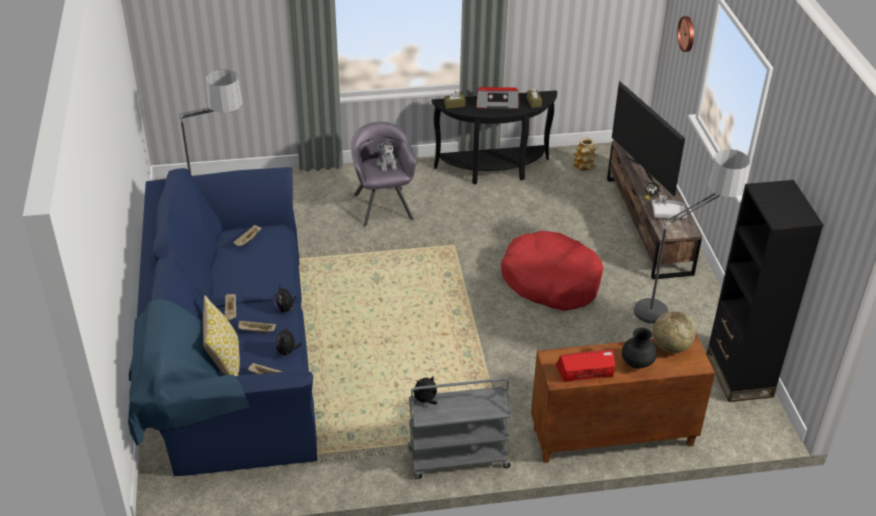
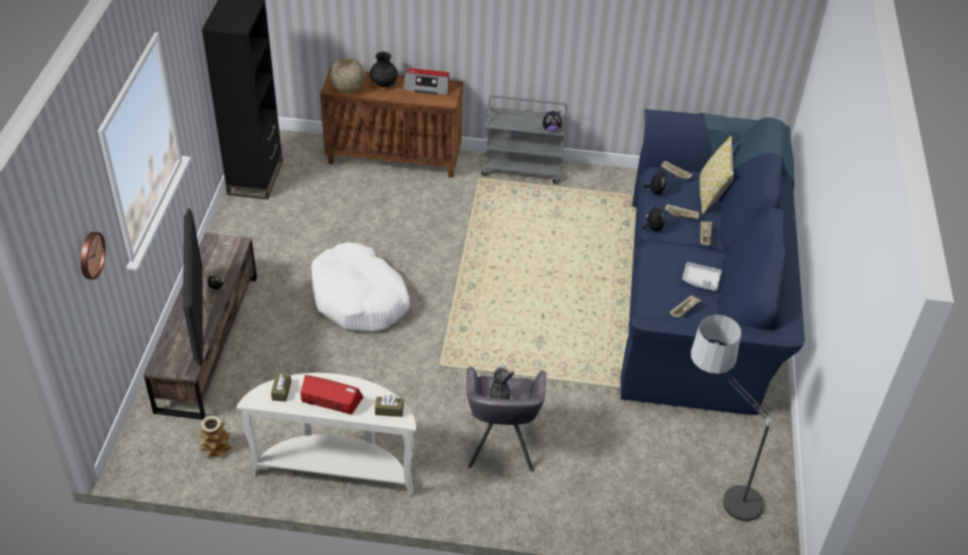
camera: 165 degrees left, 5 degrees up
black console table [431,90,557,185] -> white console table [237,373,416,496]
red dog bed [501,231,604,311] -> white dog bed [311,242,410,331]
floor lamp [631,149,750,324] -> none
grey tray [652,195,687,218] -> grey tray moved to [682,262,722,291]

